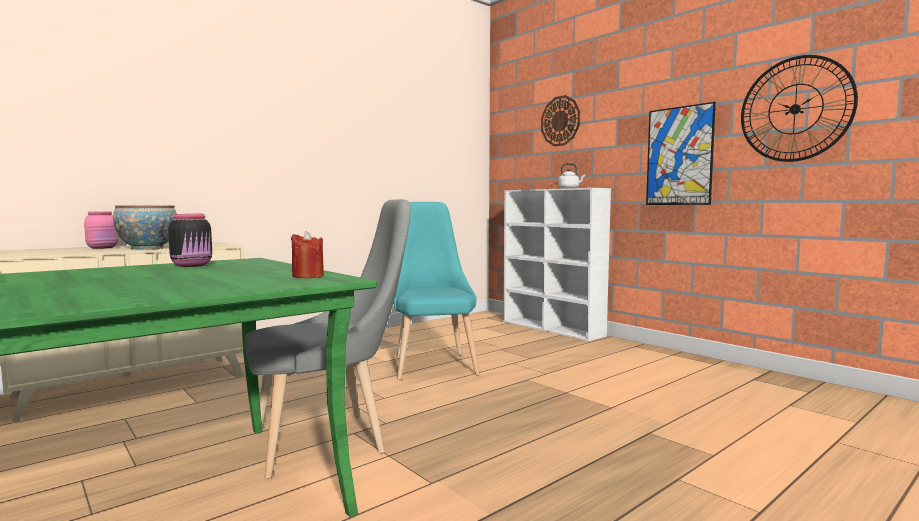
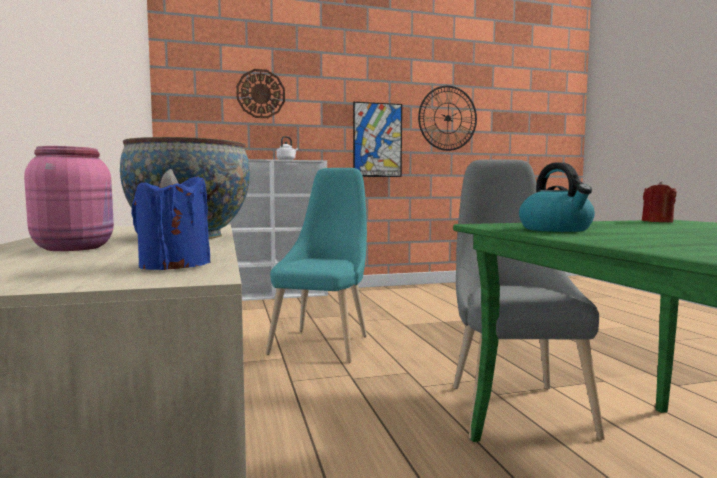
camera: 65 degrees left, 0 degrees up
black jar [168,214,212,267] -> kettle [519,162,595,232]
turquoise chair [394,202,479,380] -> turquoise chair turned 90 degrees clockwise [265,168,367,363]
none -> blue candle [131,169,211,270]

